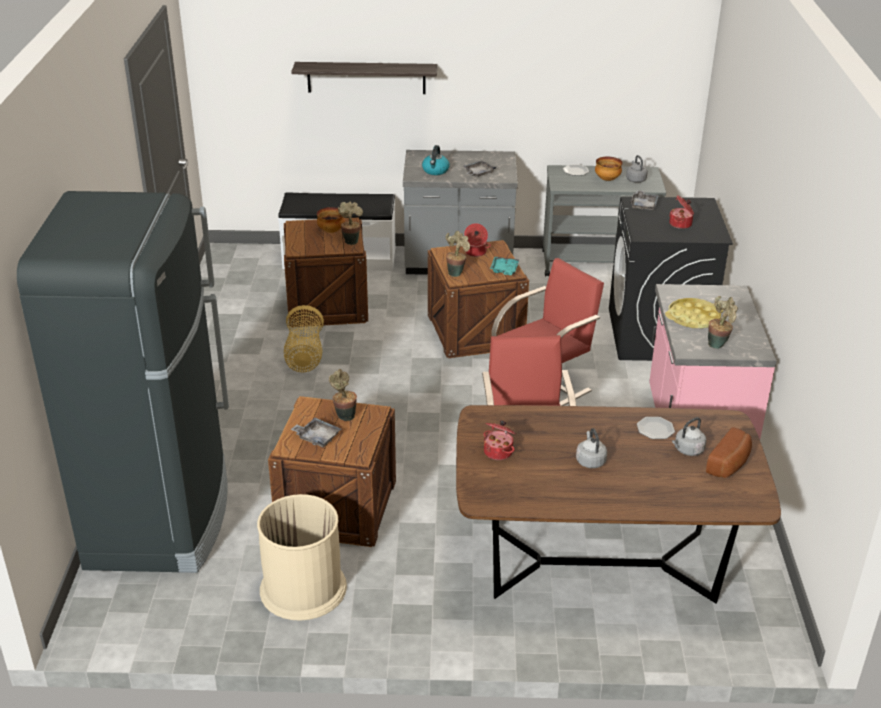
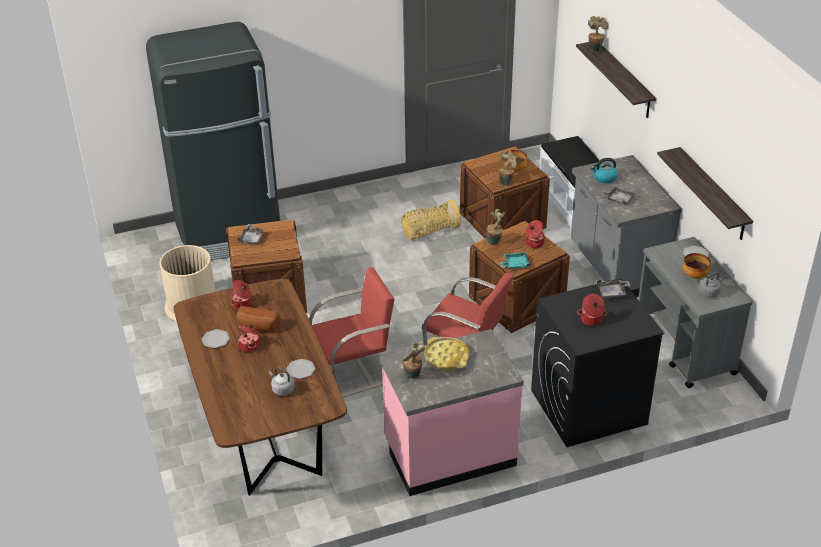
camera: 70 degrees right, 5 degrees up
potted plant [329,369,357,421] -> potted plant moved to [588,16,609,53]
grey kettle [576,428,607,468] -> cooking pot [237,324,260,352]
bread [706,427,752,478] -> bread moved to [236,306,280,332]
none -> plate [201,329,230,348]
none -> shelf [657,147,753,240]

